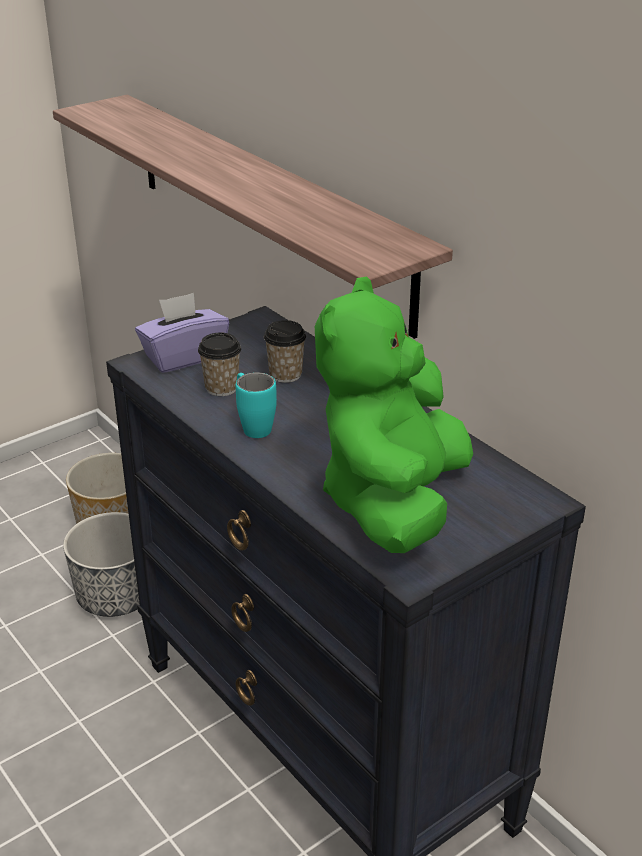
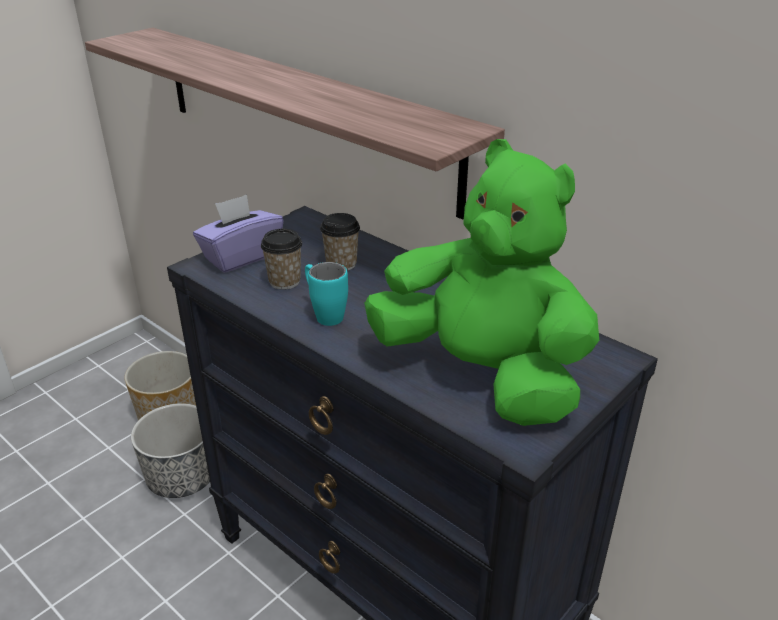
camera: 10 degrees left, 0 degrees up
green plush toy [315,276,473,553] -> green plush toy turned 120 degrees clockwise [364,139,599,426]

